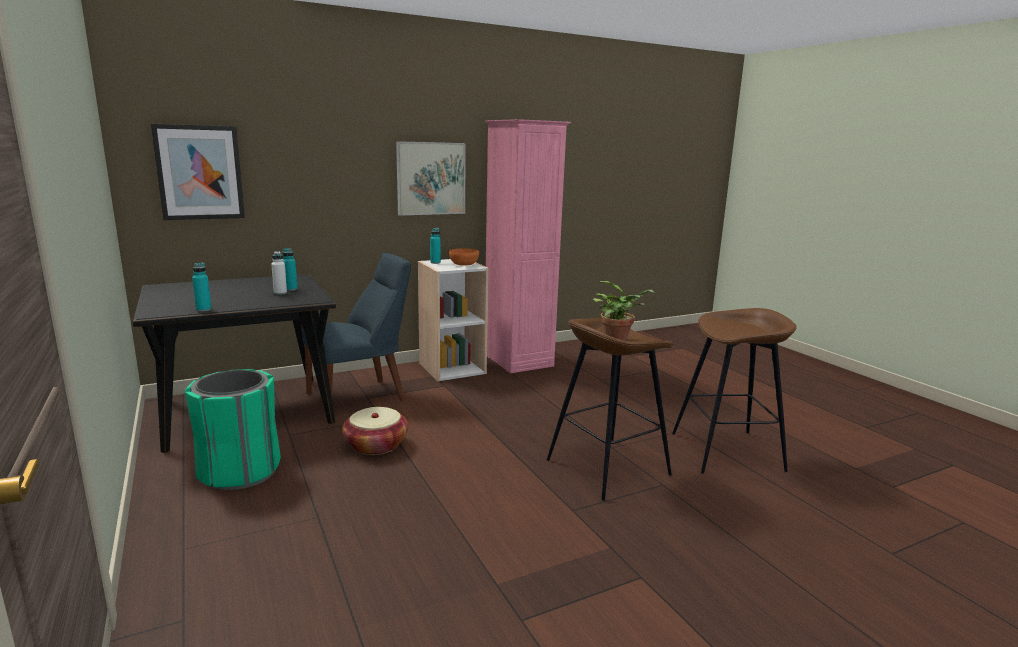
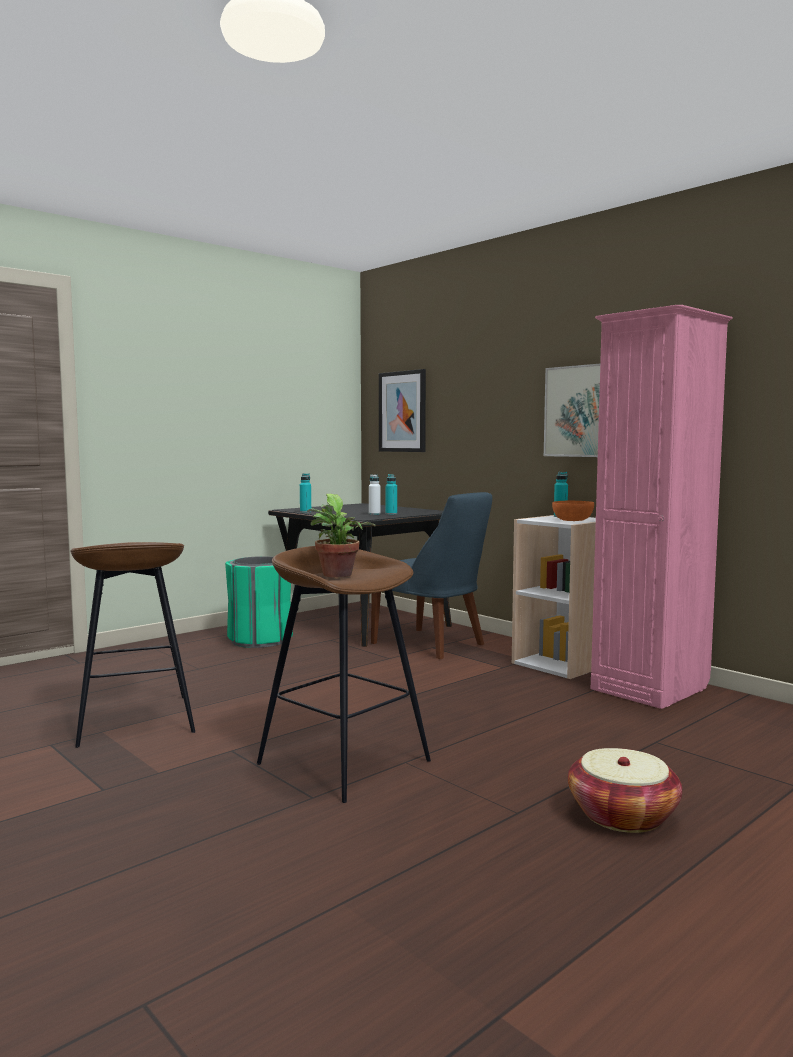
camera: 75 degrees right, 10 degrees down
basket [343,407,408,455] -> basket moved to [568,748,682,833]
brown stool [672,308,797,474] -> brown stool moved to [70,542,195,748]

